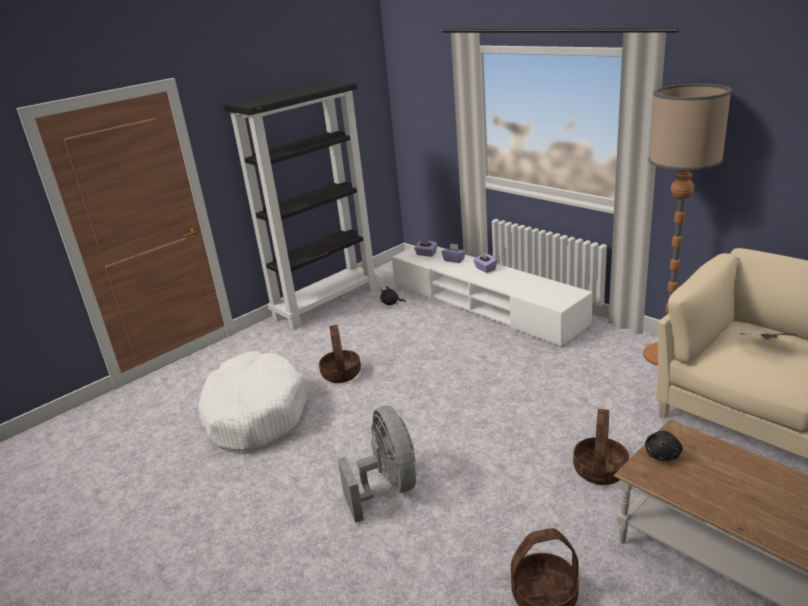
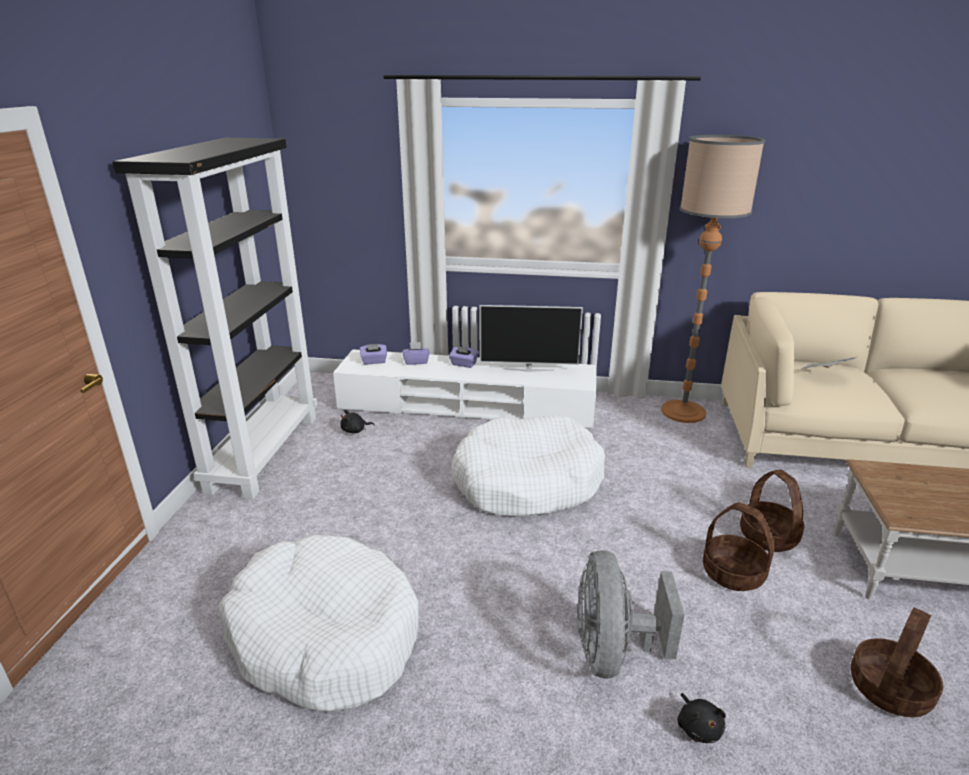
camera: 40 degrees left, 0 degrees up
basket [319,325,361,383] -> basket moved to [703,502,774,591]
grey fan [337,406,417,523] -> grey fan turned 120 degrees counterclockwise [577,550,685,679]
black plush toy [645,431,683,461] -> black plush toy moved to [677,693,726,743]
none -> white dog bed [452,415,605,518]
none -> television [479,305,583,372]

